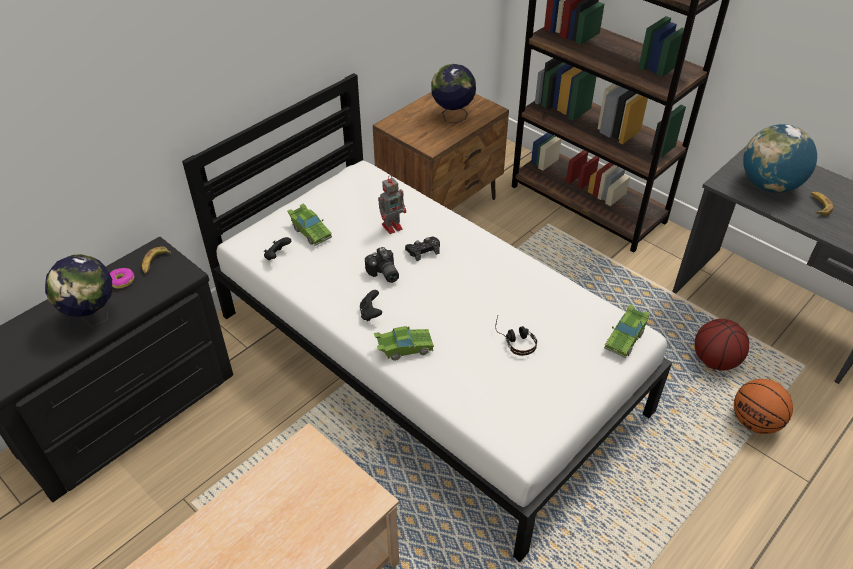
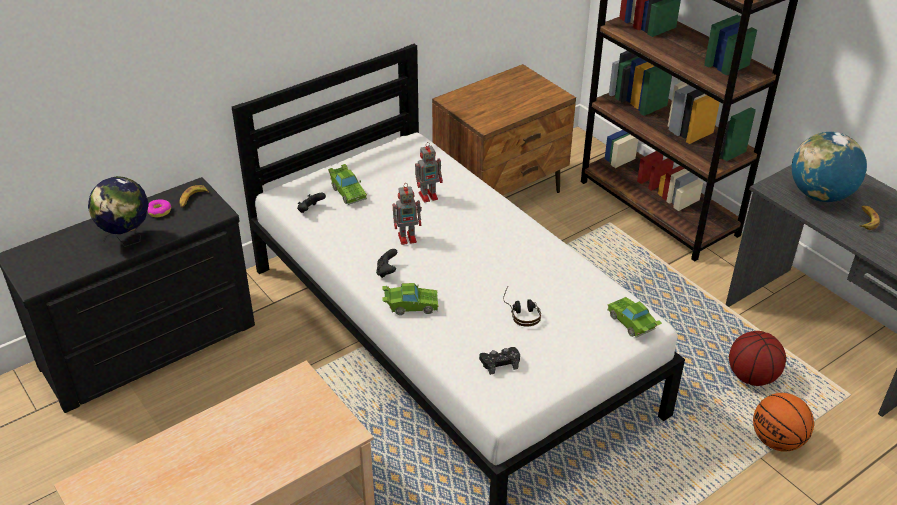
camera: 10 degrees right, 5 degrees down
camera [365,247,399,283] -> toy robot [393,183,422,245]
black game controller [405,237,440,261] -> black game controller moved to [479,347,520,375]
globe [431,64,476,123] -> none
green toy car [604,305,651,358] -> green toy car turned 105 degrees clockwise [607,297,662,338]

